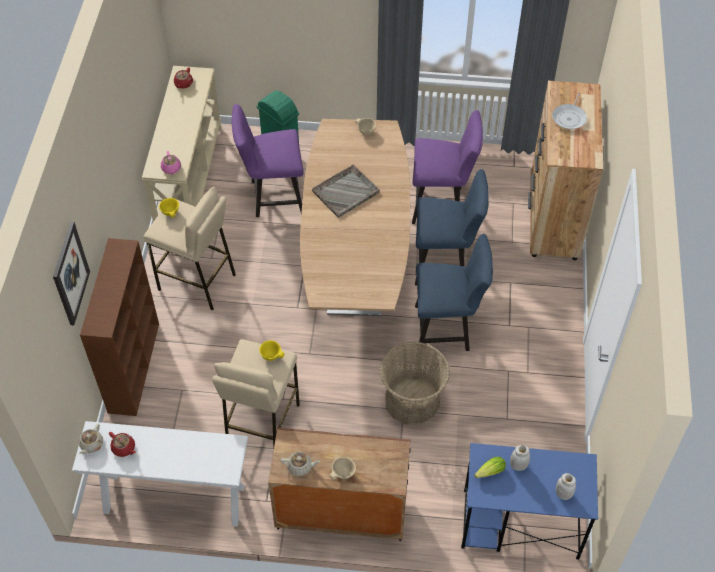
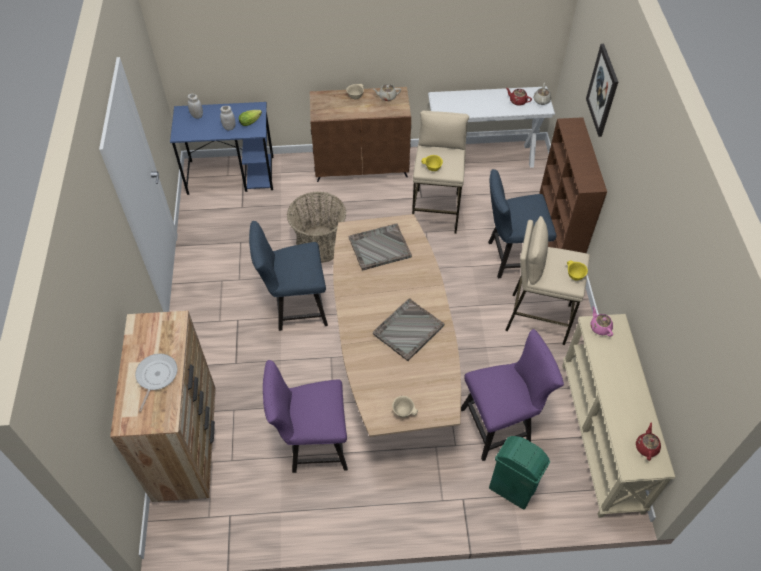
camera: 170 degrees right, 0 degrees up
blue chair [415,169,489,285] -> blue chair moved to [488,169,556,278]
none -> grey tray [349,224,412,271]

